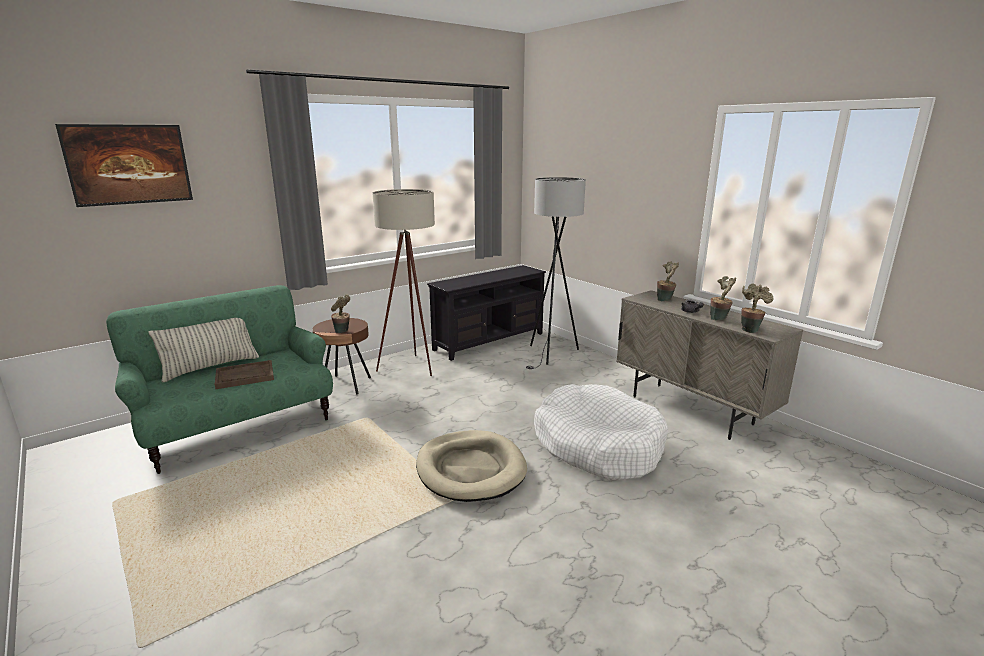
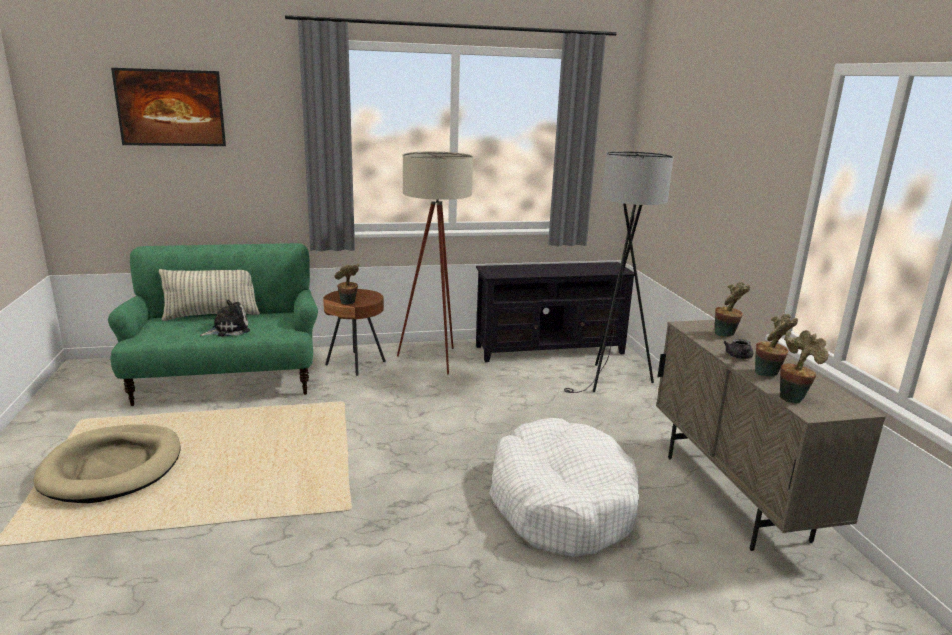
camera: 25 degrees right, 0 degrees up
brown tray [215,360,274,389] -> plush toy [200,300,250,337]
beige dog bed [416,430,527,502] -> beige dog bed moved to [33,424,180,503]

